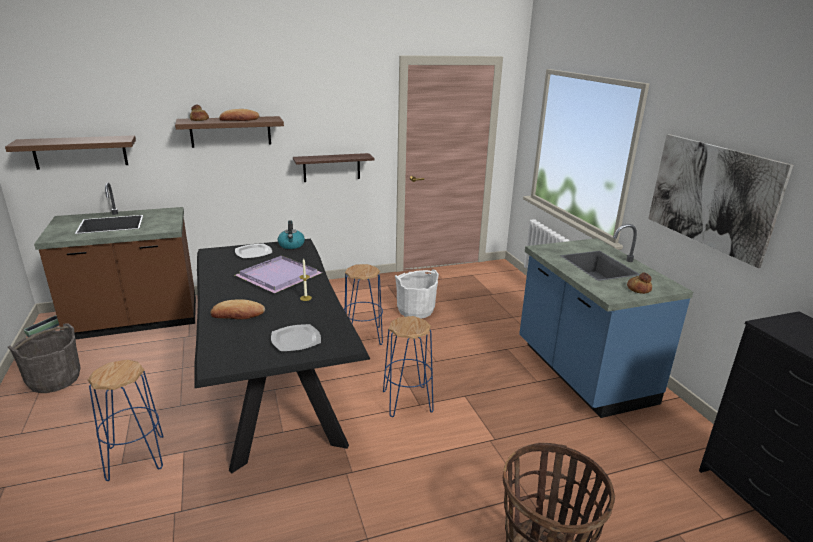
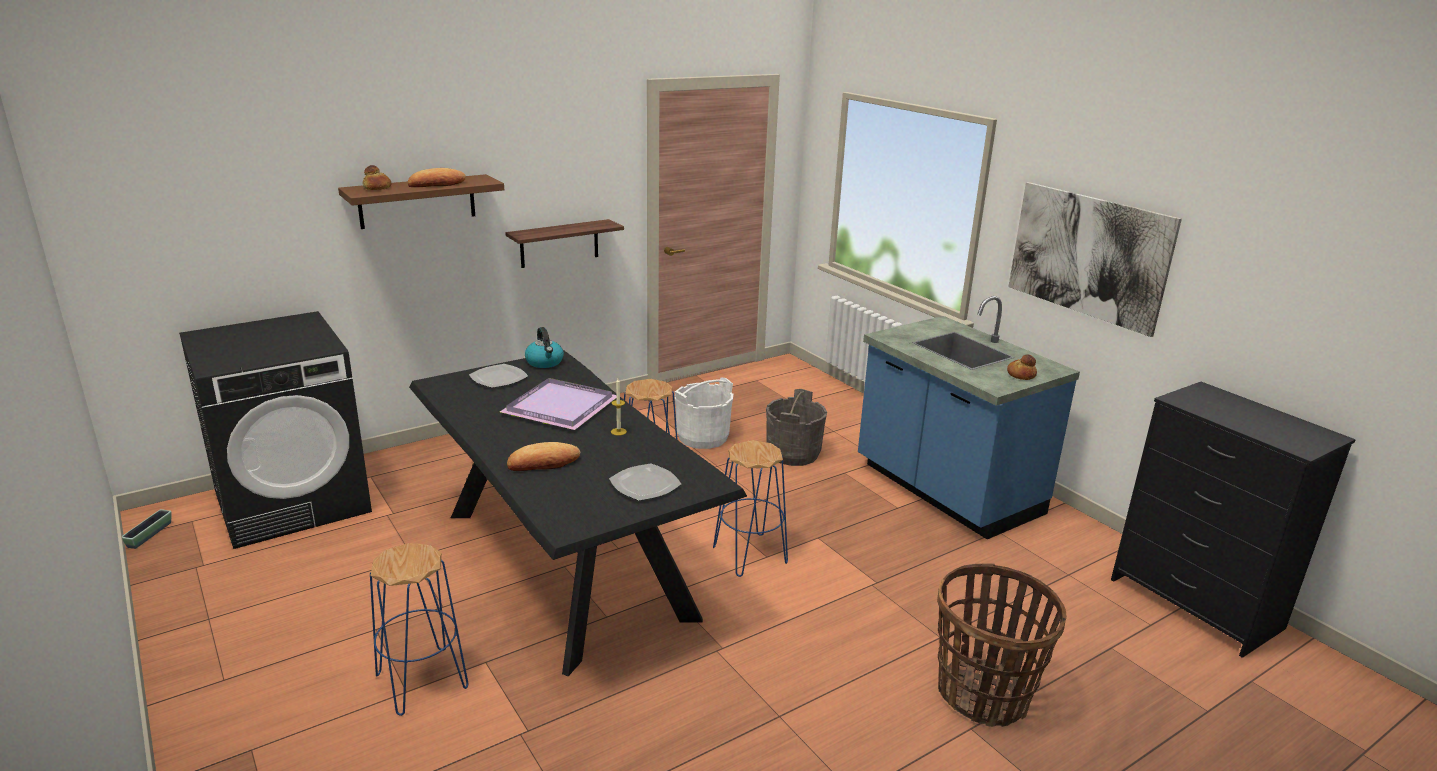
camera: 15 degrees left, 0 degrees up
brown shelf [5,135,136,170] -> none
grey bucket [8,323,80,393] -> grey bucket moved to [766,389,827,466]
brown counter [34,183,196,339] -> black washing machine [179,311,372,549]

